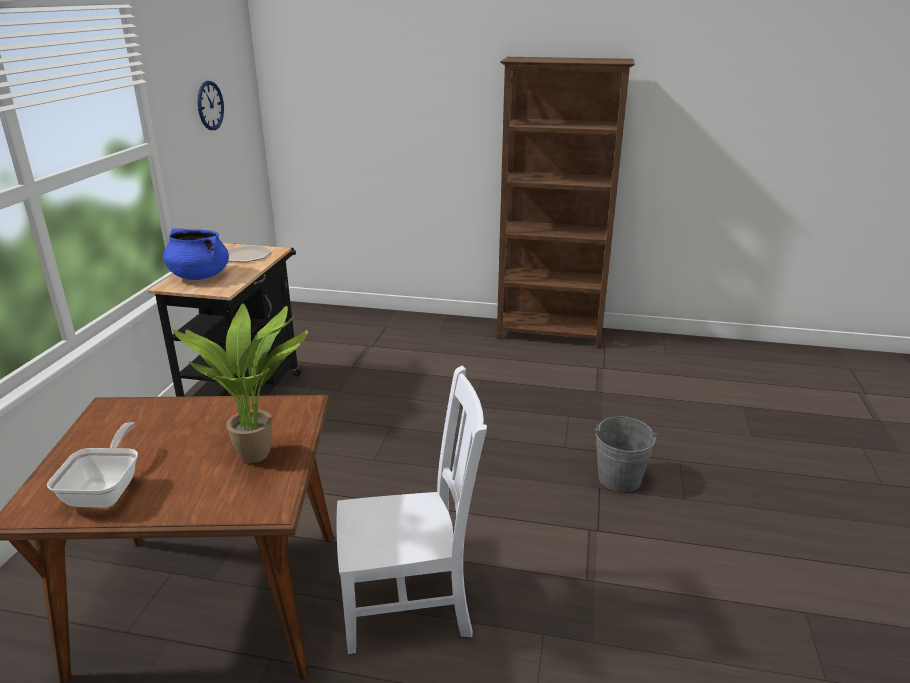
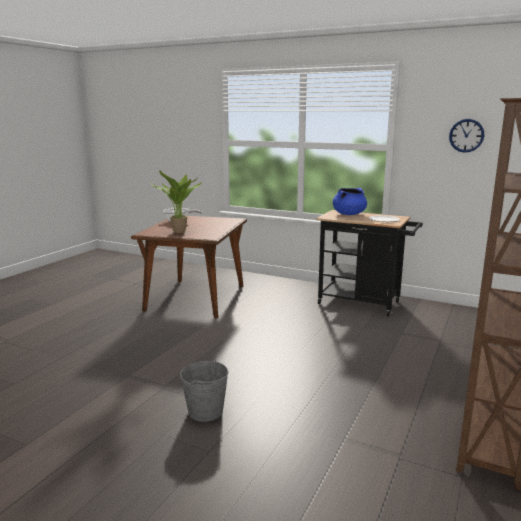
camera: 105 degrees right, 10 degrees down
white chair [337,366,487,654] -> none

